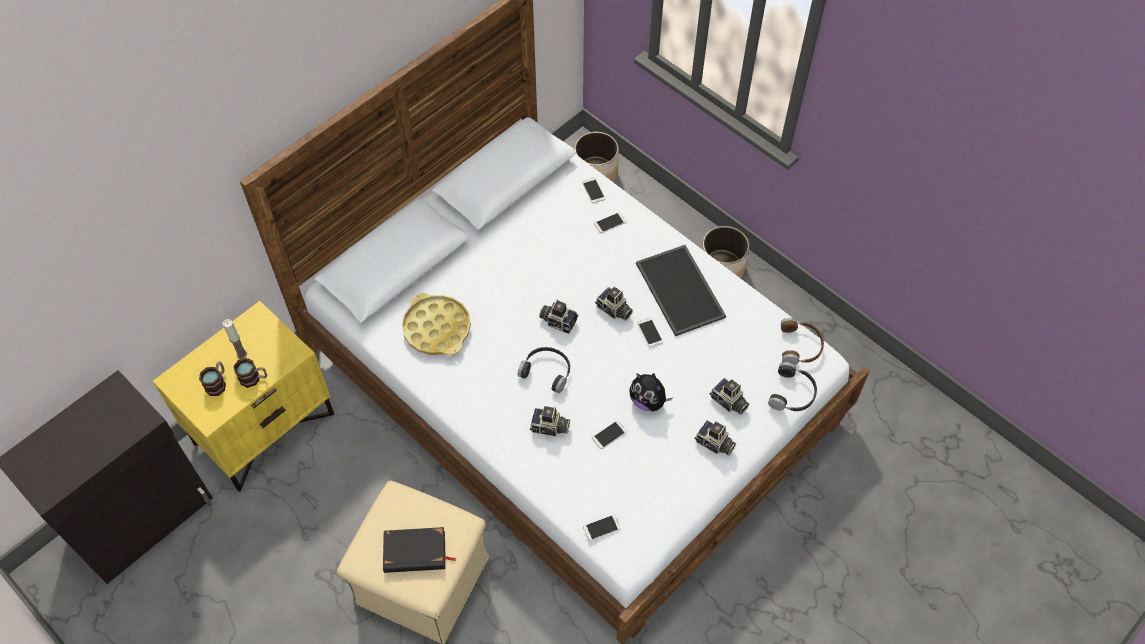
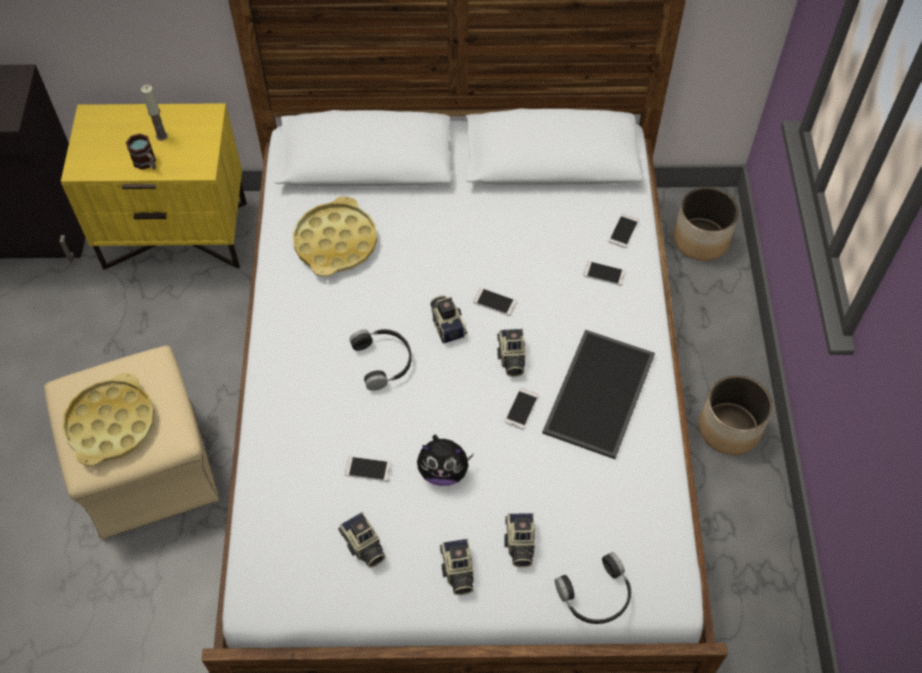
camera: 45 degrees right, 0 degrees up
mug [199,361,226,396] -> none
black book [383,527,456,573] -> yellow tray [62,373,154,466]
camera [530,406,570,437] -> camera moved to [338,512,386,568]
phone [583,514,621,541] -> phone moved to [473,288,517,316]
plush toy [629,373,672,412] -> plush toy turned 75 degrees counterclockwise [417,434,474,486]
brown headphones [781,318,824,365] -> none

